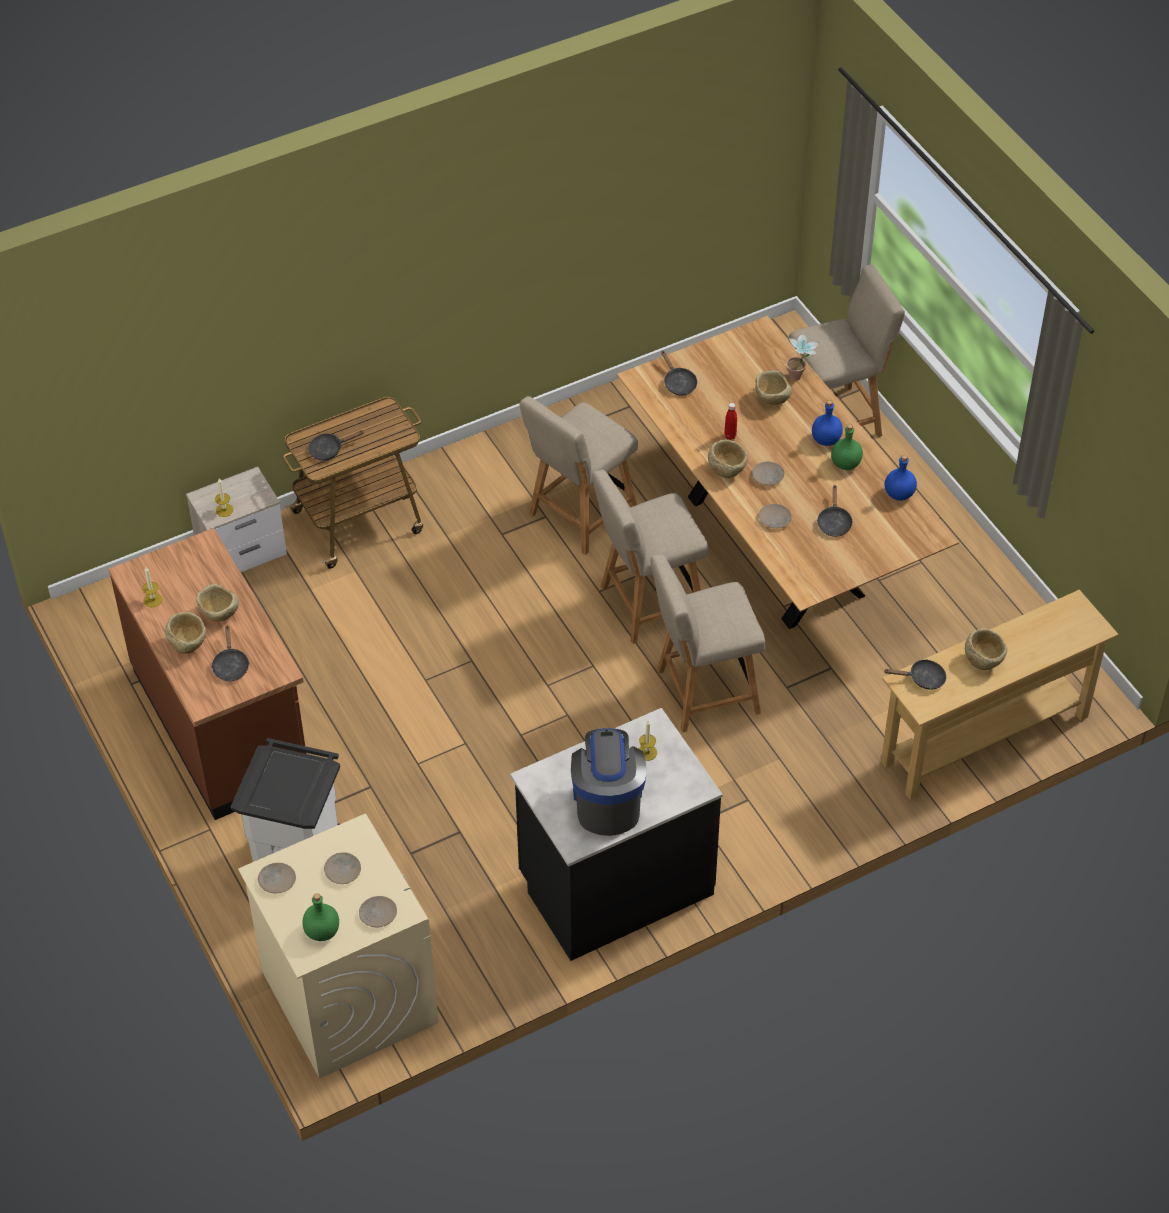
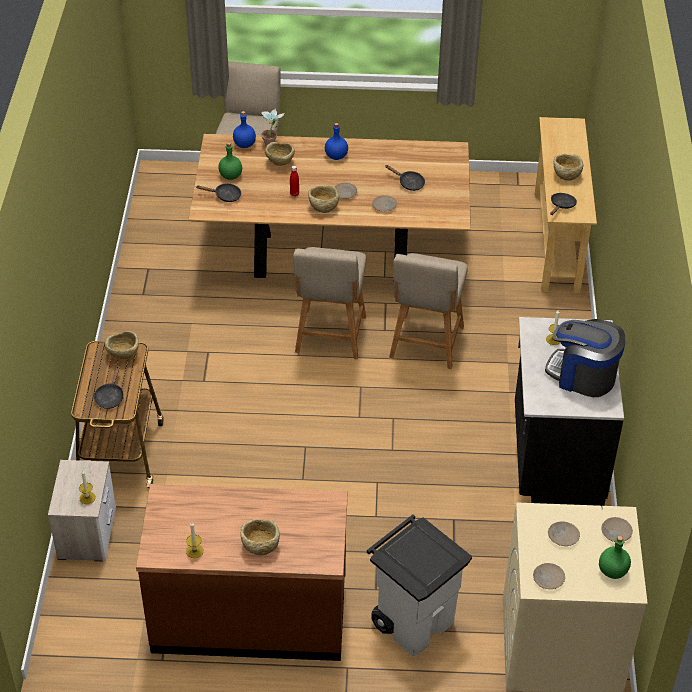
camera: 60 degrees left, 5 degrees down
beige bowl [196,584,239,622] -> beige bowl moved to [105,331,139,359]
black frying pan [211,625,250,681] -> none
beige chair [520,396,638,555] -> none
green bottle [831,424,863,470] -> green bottle moved to [218,142,242,180]
blue bottle [884,455,917,501] -> blue bottle moved to [233,111,256,148]

